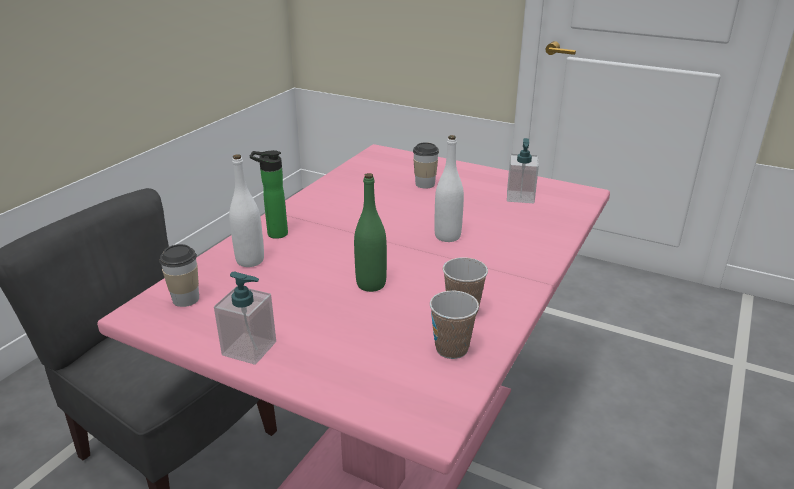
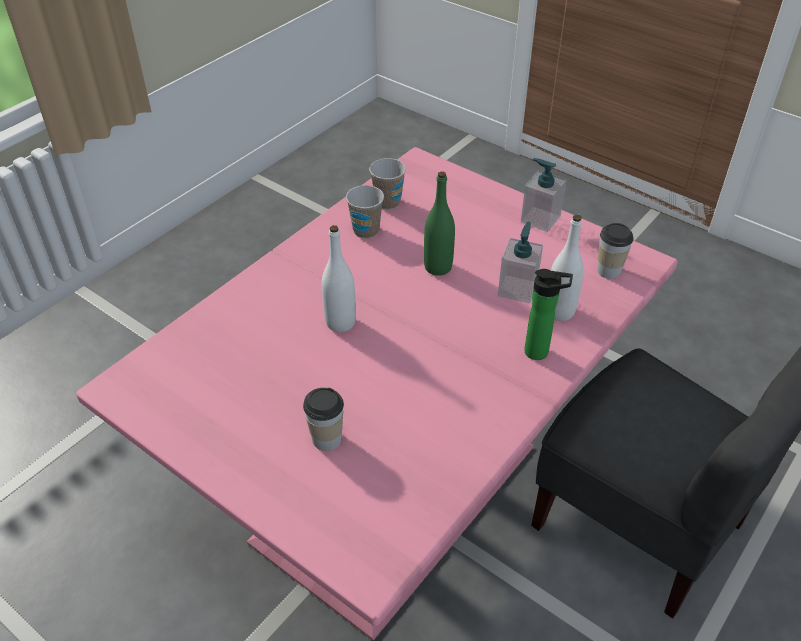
camera: 170 degrees left, 15 degrees up
soap dispenser [507,138,539,203] -> soap dispenser moved to [498,222,543,303]

